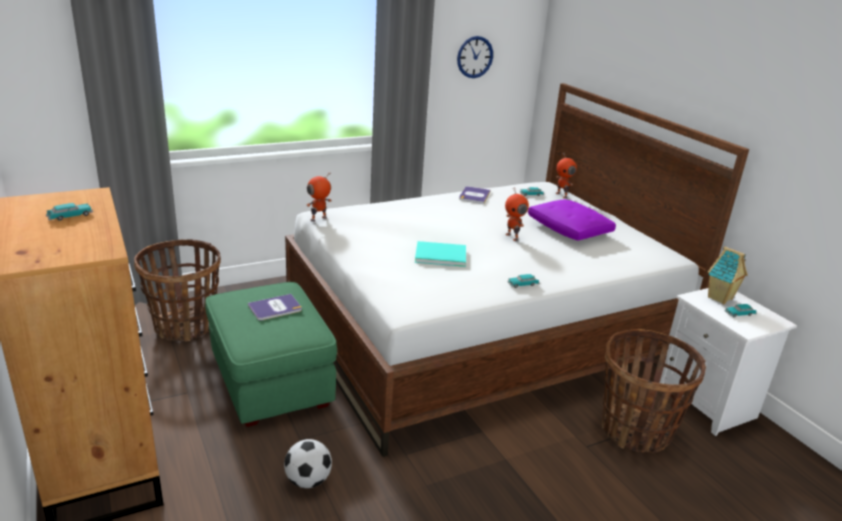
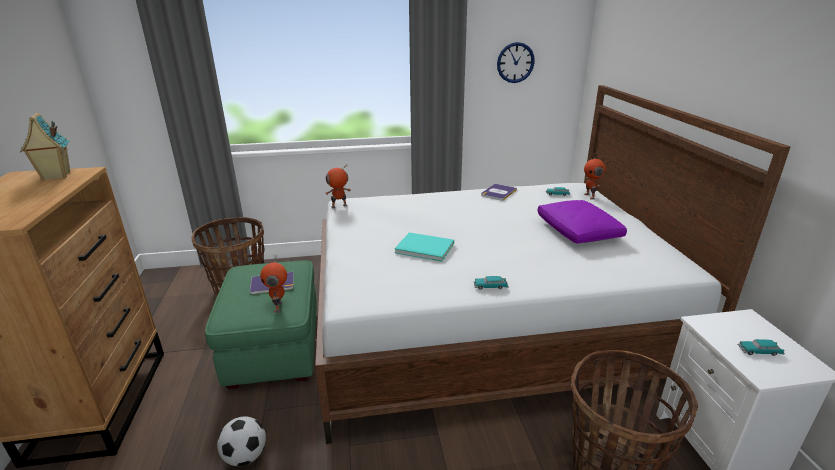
camera: 20 degrees right, 0 degrees up
toy car [46,203,93,221] -> none
toy robot [505,187,529,241] -> toy robot moved to [260,254,287,313]
toy house [708,246,748,304] -> toy house moved to [20,112,70,181]

